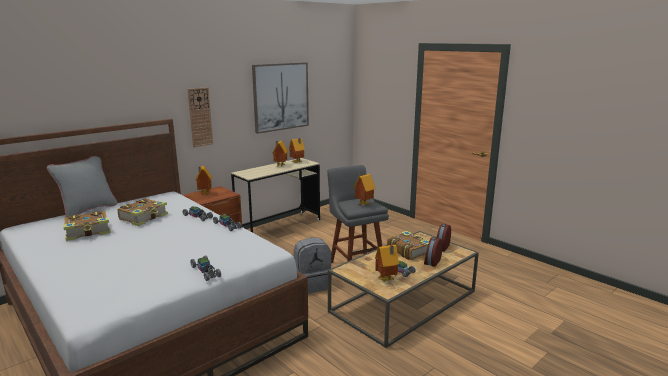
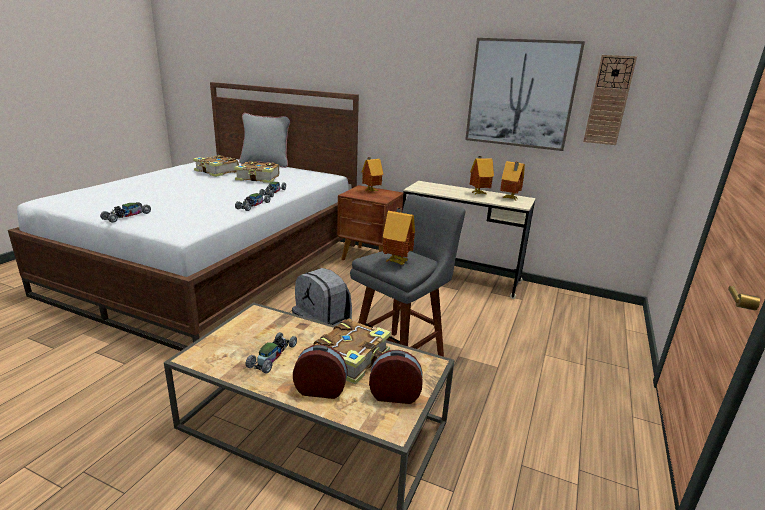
camera: 65 degrees right, 5 degrees up
wall clock [188,87,213,147] -> wall clock moved to [583,55,637,145]
toy house [375,245,399,282] -> none

